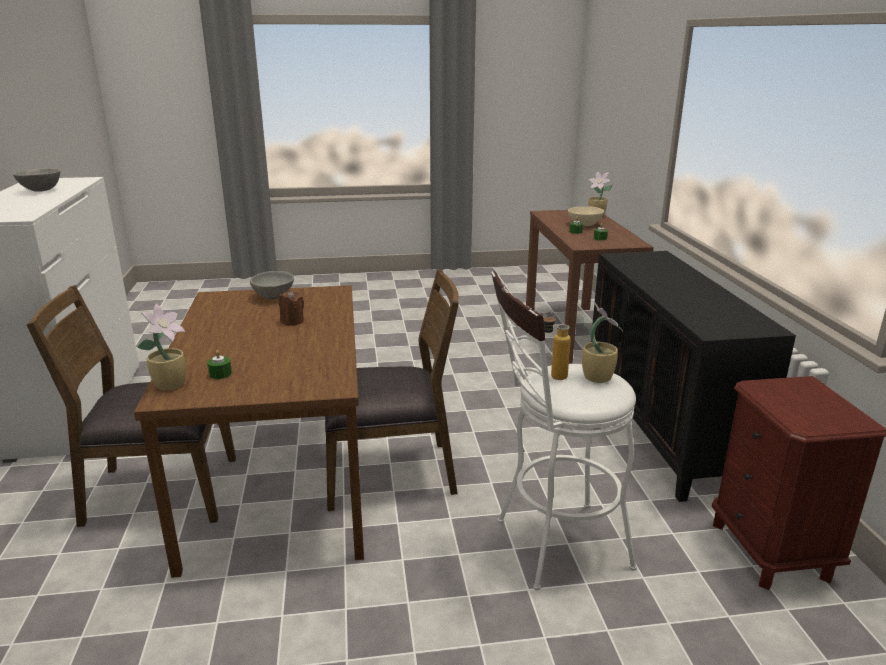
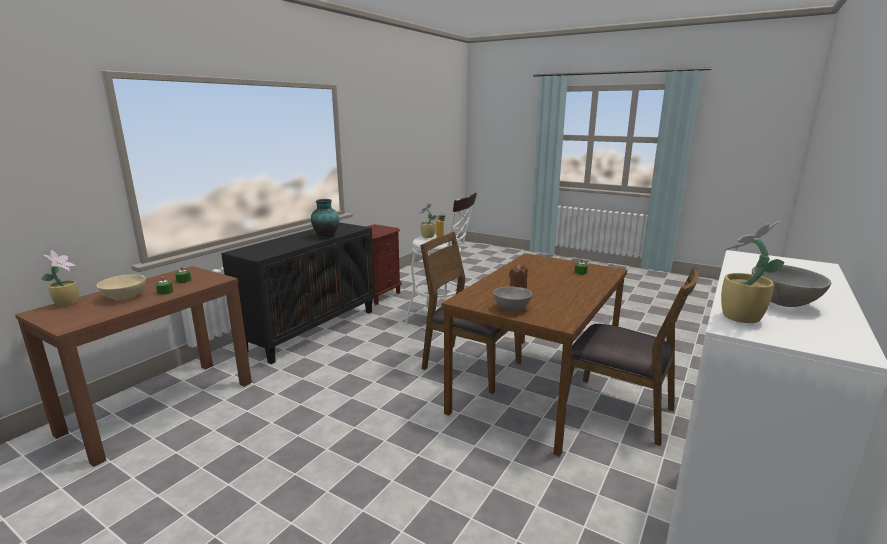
camera: 140 degrees left, 5 degrees down
potted plant [137,304,186,390] -> potted plant moved to [721,221,785,323]
none -> vase [311,199,339,238]

